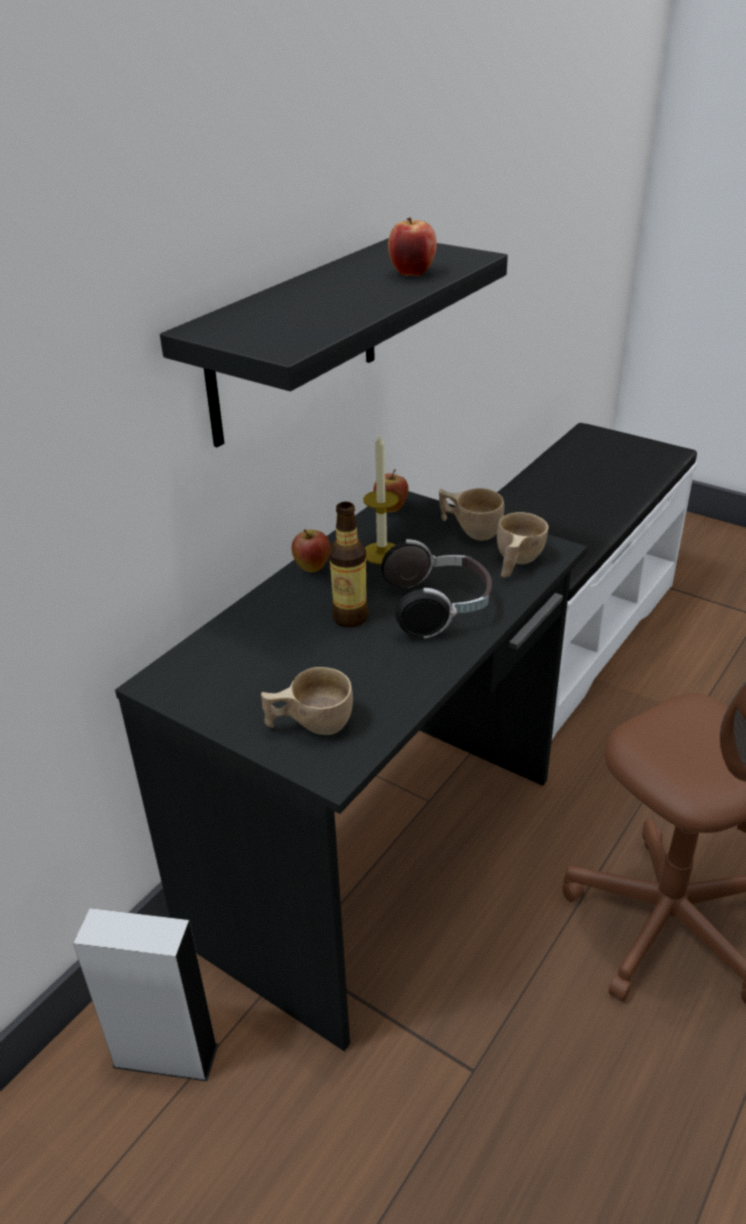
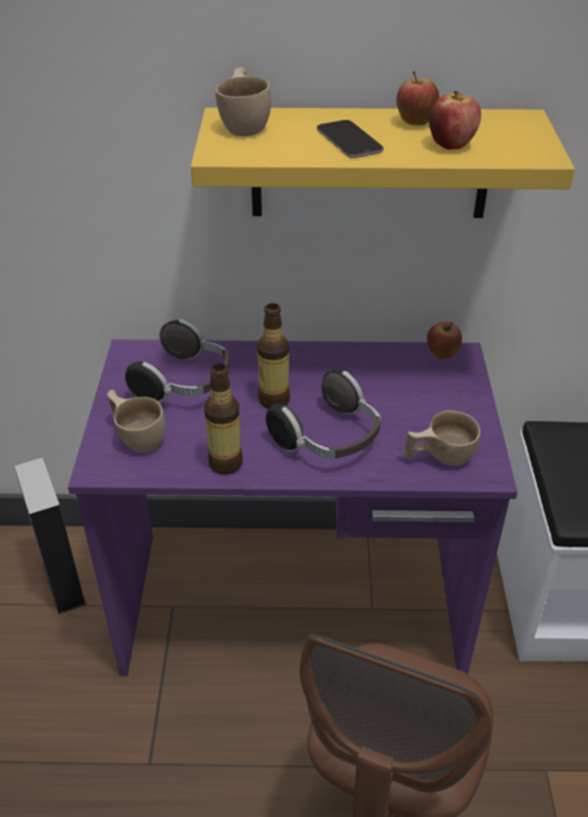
camera: 55 degrees right, 5 degrees up
black desk [115,491,587,1051] -> purple desk [68,339,518,676]
black shelf [160,238,508,447] -> yellow shelf [191,107,575,218]
apple [292,529,330,572] -> apple moved to [397,71,439,126]
candle [363,433,399,564] -> none
beige cup [439,488,504,541] -> beige cup moved to [215,67,271,136]
none -> headphones [125,319,229,403]
none -> bottle [204,363,243,475]
none -> phone [317,120,384,158]

